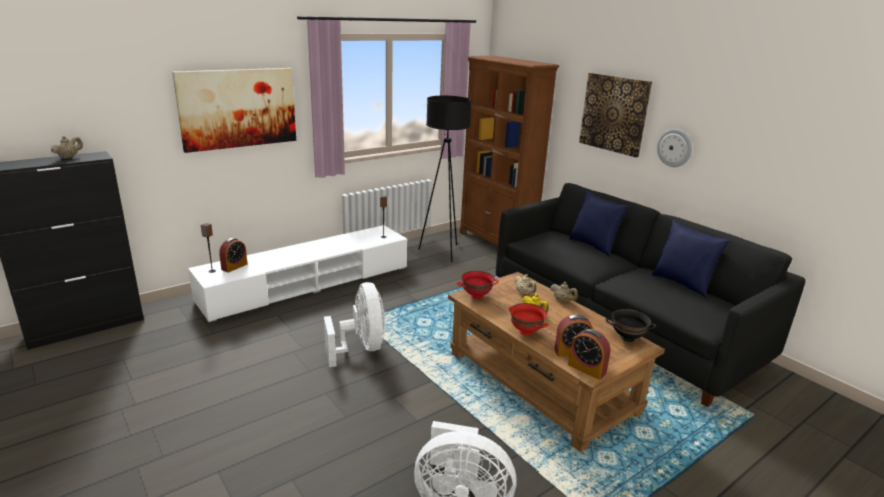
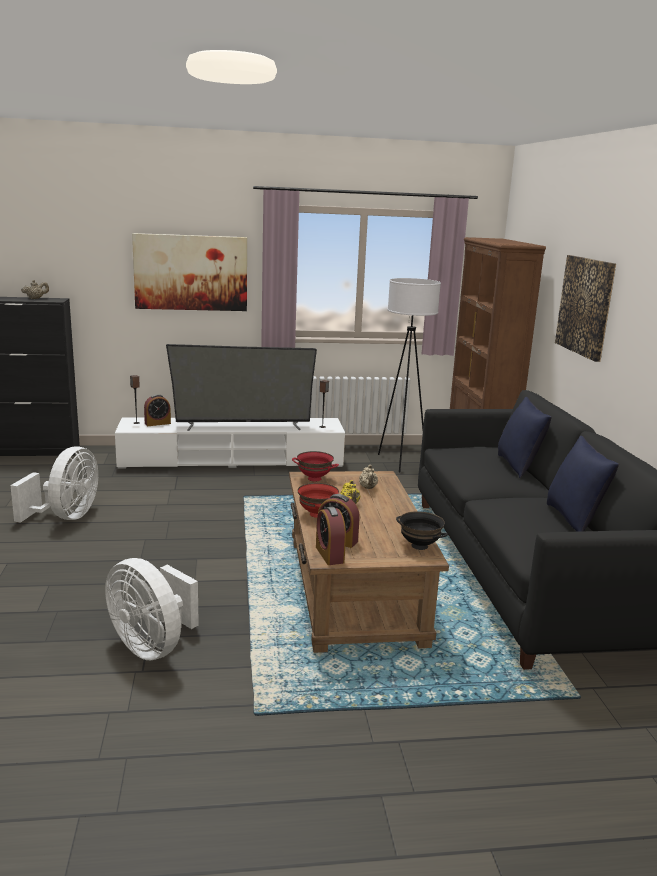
camera: 30 degrees right, 5 degrees down
white fan [324,282,385,367] -> white fan moved to [10,446,98,522]
black floor lamp [419,96,471,262] -> white floor lamp [378,278,441,472]
beige teapot [550,282,578,303] -> none
wall clock [657,129,692,167] -> none
none -> television [166,344,317,431]

